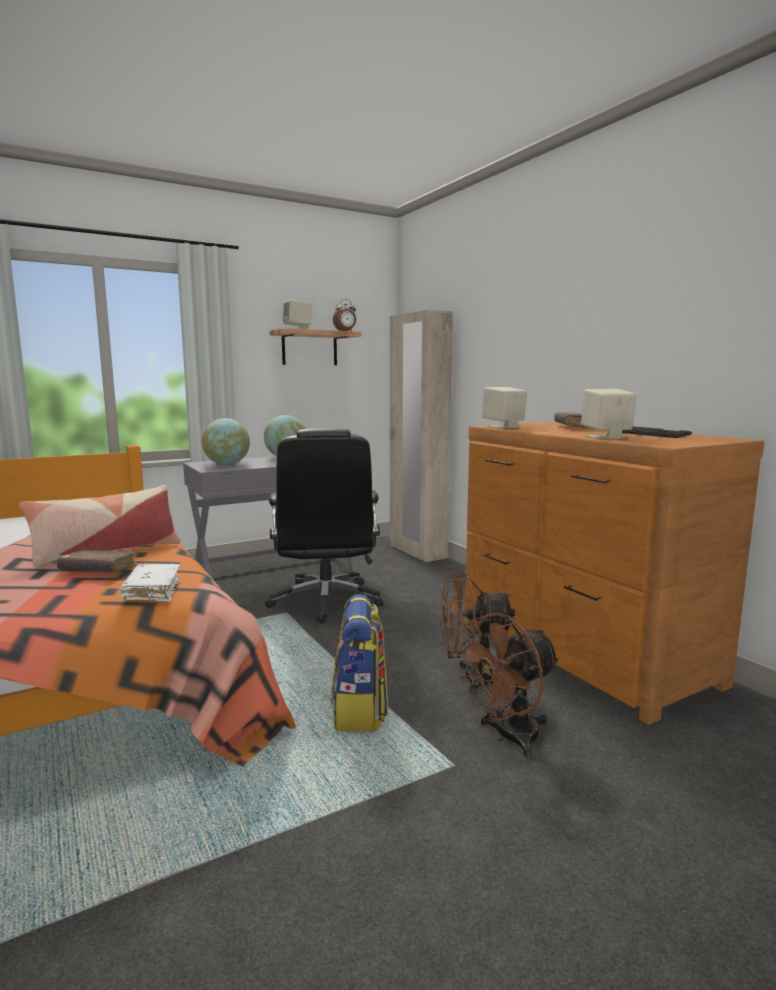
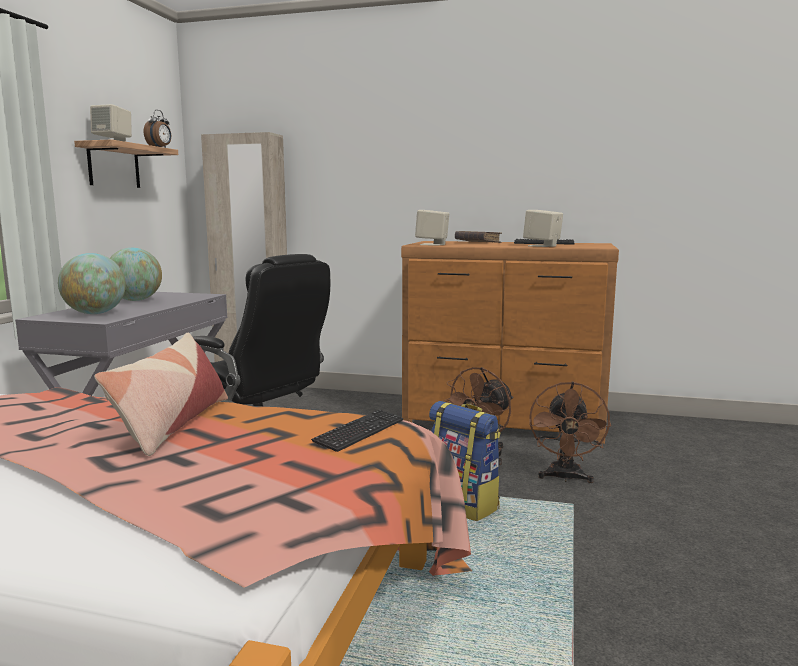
camera: 45 degrees left, 0 degrees up
brown book [57,550,138,573] -> none
white book [119,564,181,602] -> keyboard [311,409,403,452]

